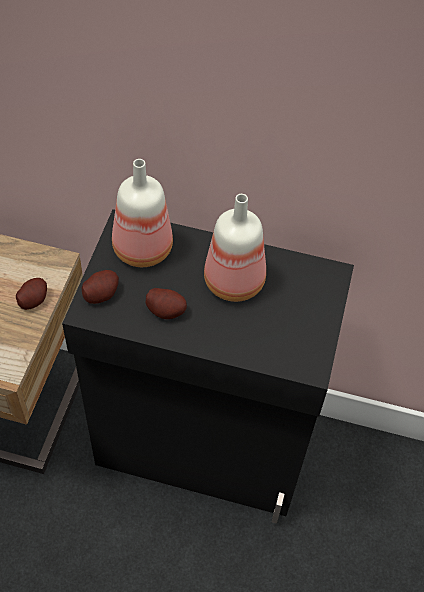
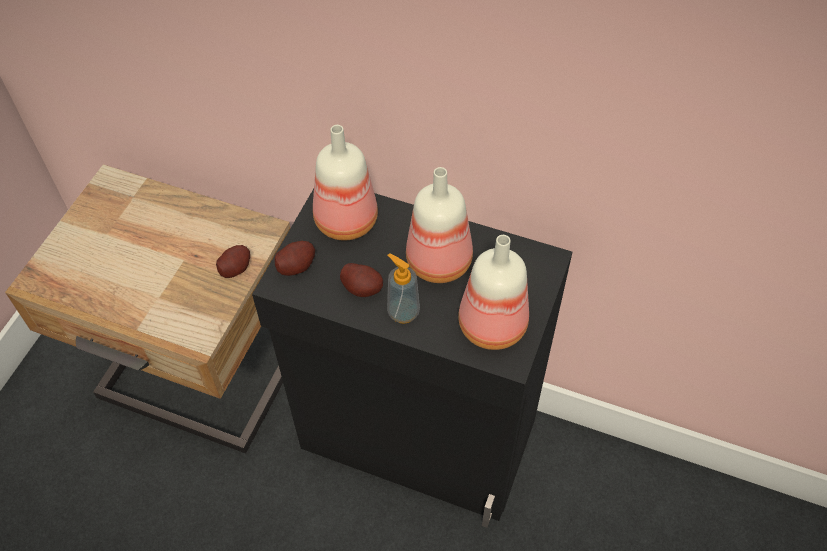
camera: 10 degrees right, 0 degrees up
none -> soap dispenser [387,253,420,324]
none -> bottle [458,235,529,350]

